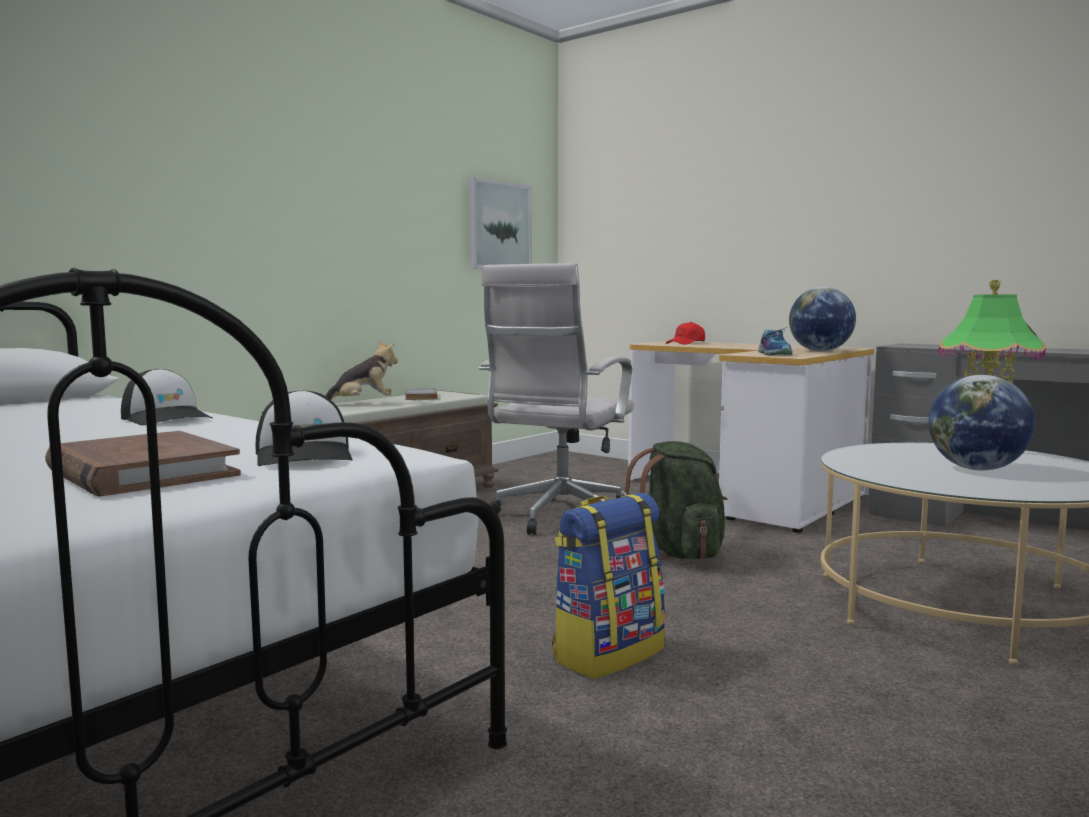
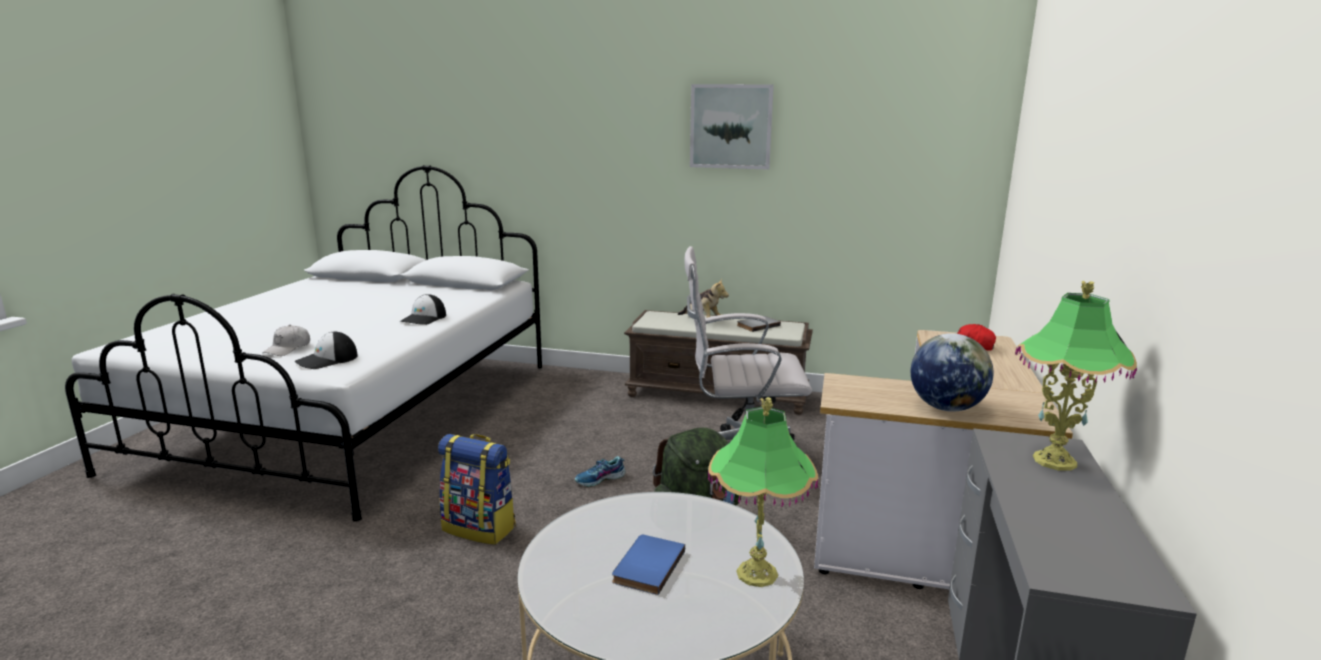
camera: 65 degrees right, 10 degrees up
brown book [45,431,241,496] -> white cap [262,325,310,356]
picture [469,177,532,269] -> picture moved to [690,84,774,170]
shoe [758,327,792,356] -> shoe moved to [575,456,625,487]
globe [929,375,1035,471] -> blue book [612,535,685,595]
none -> table lamp [1015,281,1137,471]

